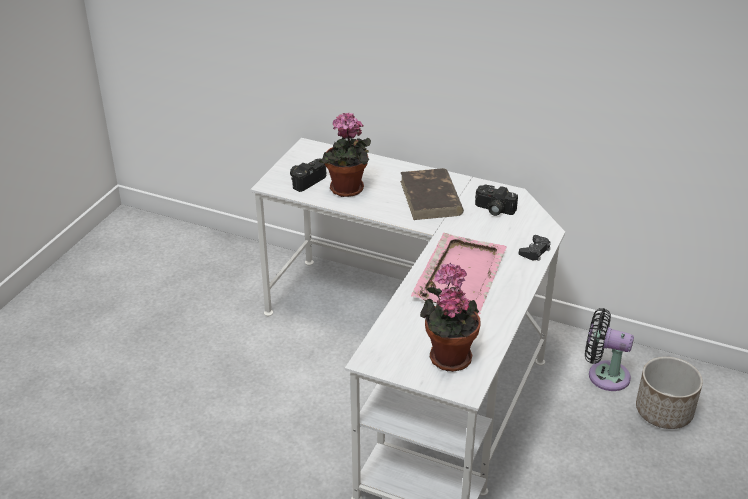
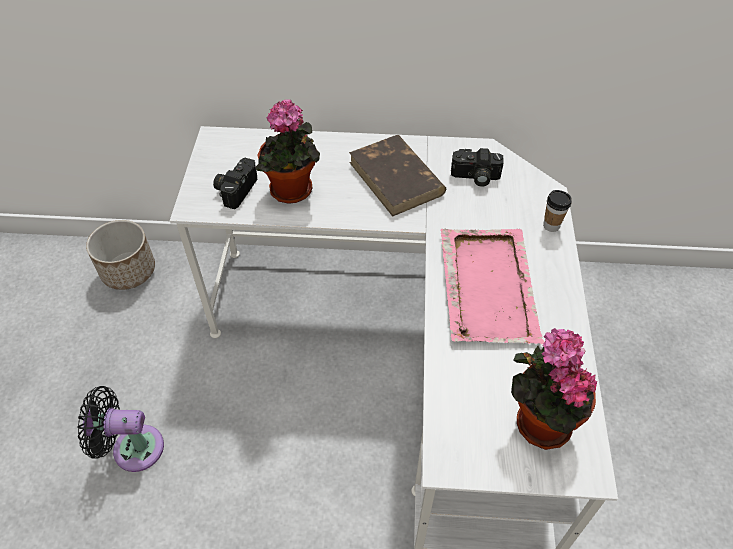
camera: 20 degrees left, 15 degrees up
black game controller [519,235,551,261] -> cup [543,190,572,232]
black fan [585,308,634,391] -> black fan moved to [77,386,164,472]
planter [636,357,703,429] -> planter moved to [86,220,155,290]

